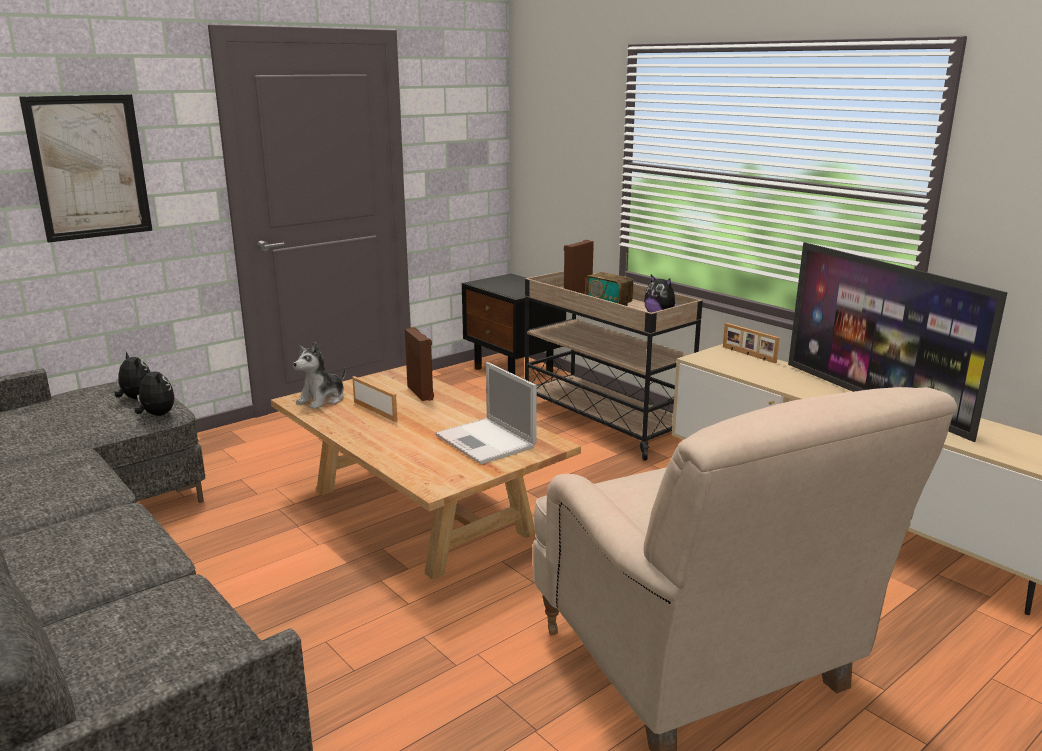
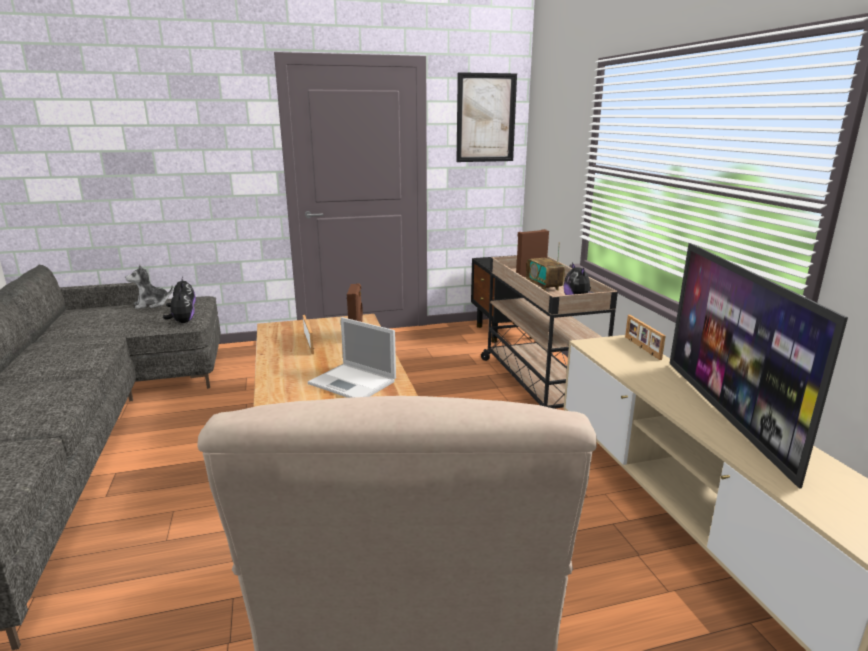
camera: 25 degrees right, 0 degrees up
picture [19,94,153,242] -> picture moved to [456,72,517,162]
plush toy [293,342,346,409] -> plush toy moved to [125,264,173,309]
laptop [436,362,537,464] -> laptop turned 45 degrees counterclockwise [308,317,396,398]

